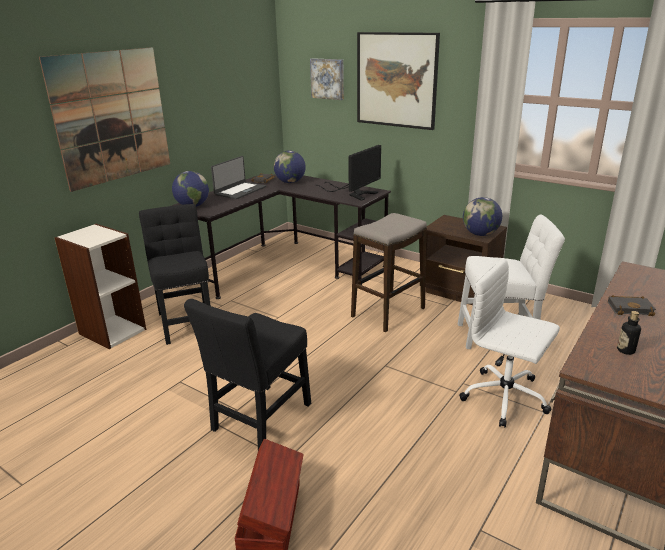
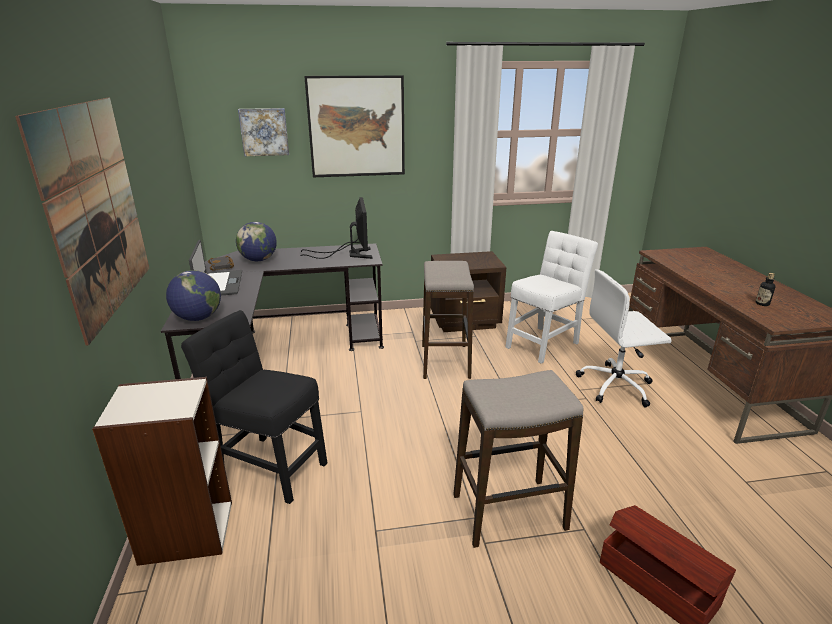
camera: 45 degrees left, 0 degrees up
black chair [184,299,311,450] -> stool [453,370,584,548]
globe [463,197,502,236] -> none
black book [608,295,656,316] -> none

